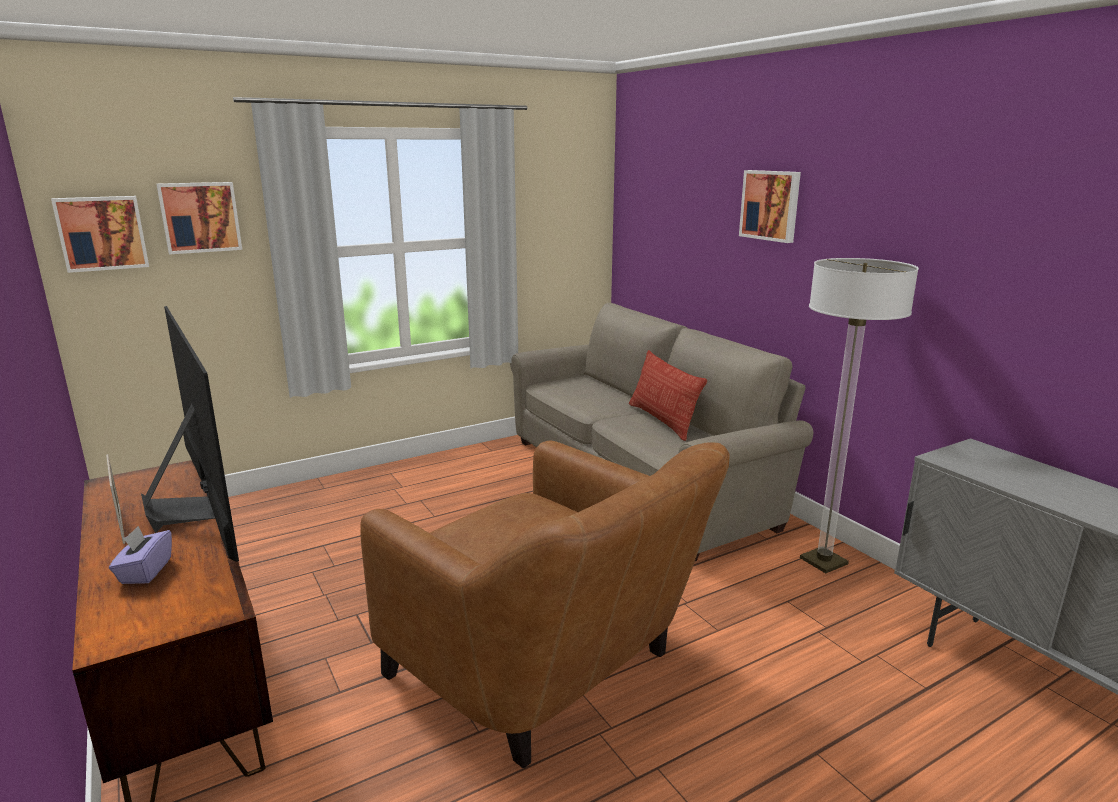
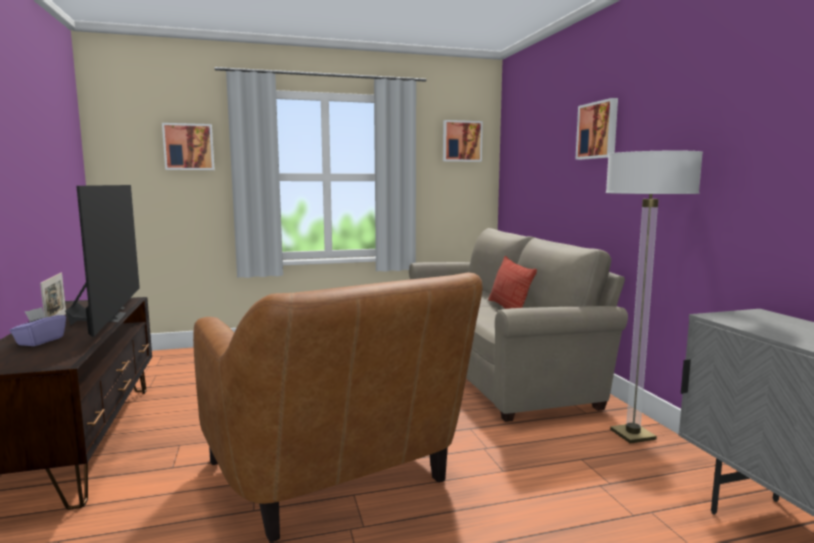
camera: 15 degrees right, 10 degrees down
picture [51,196,149,273] -> picture moved to [443,120,483,162]

